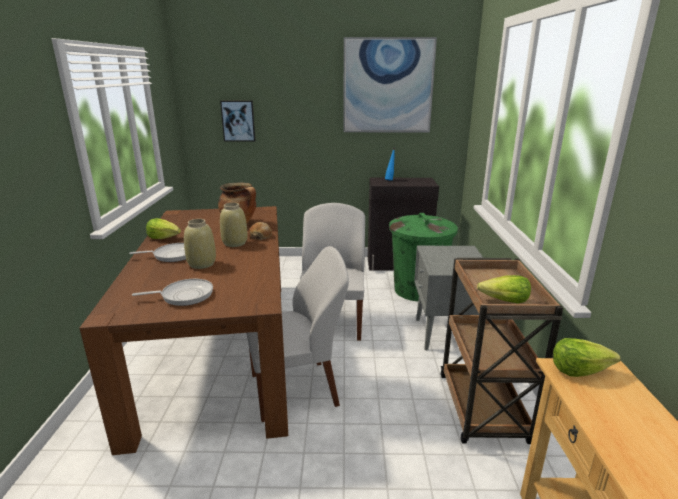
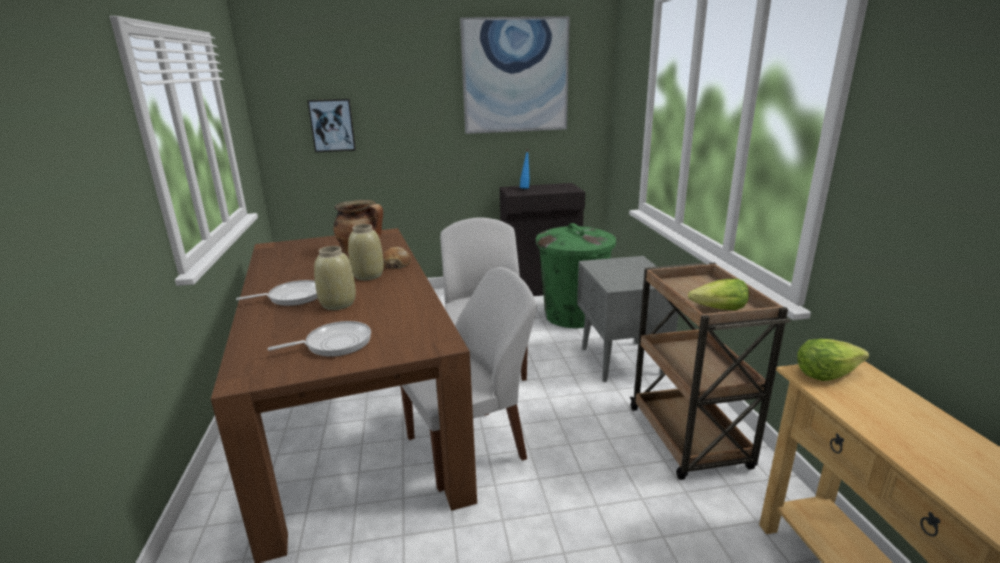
camera: 10 degrees left, 0 degrees up
lettuce [146,218,181,239] -> none

